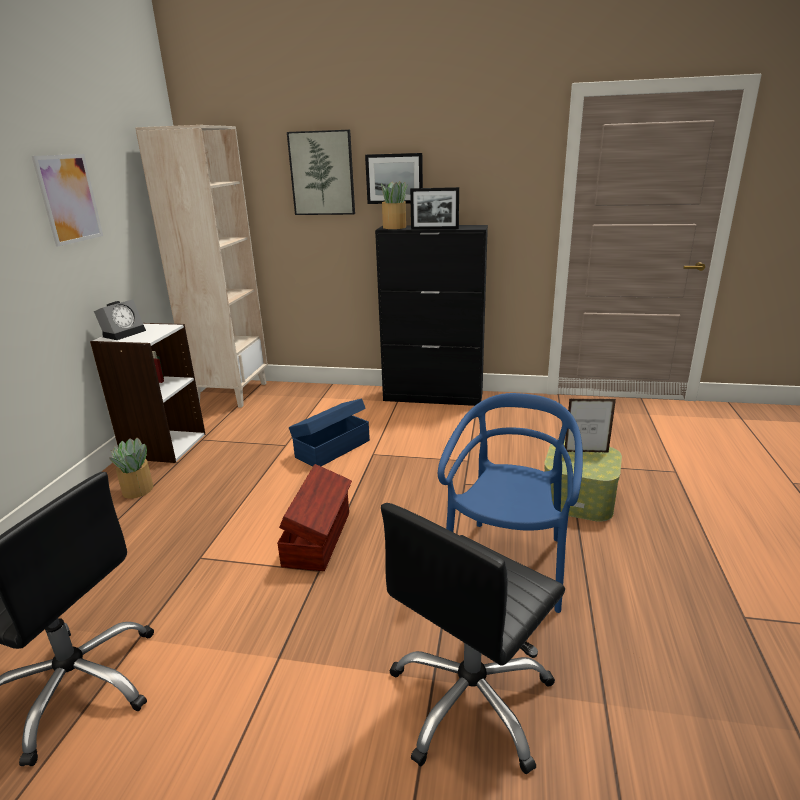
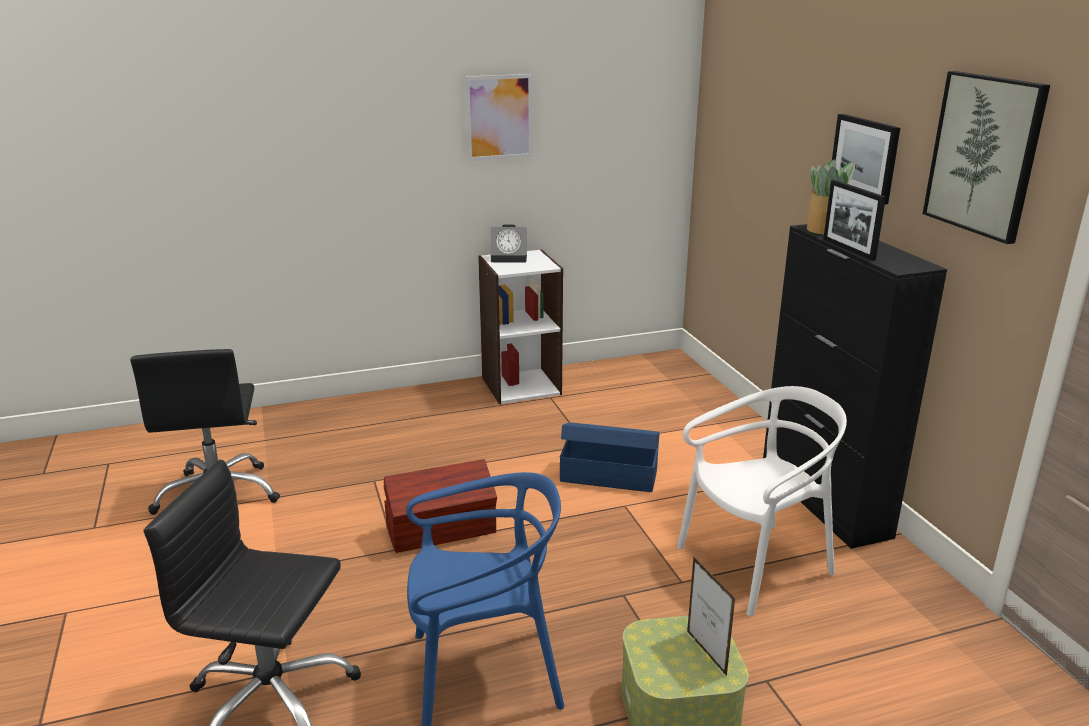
camera: 60 degrees right, 0 degrees up
potted plant [109,438,154,499] -> none
beige bookcase [135,125,268,408] -> none
picture [287,130,355,215] -> picture moved to [923,71,1050,244]
none -> white chair [677,386,847,616]

